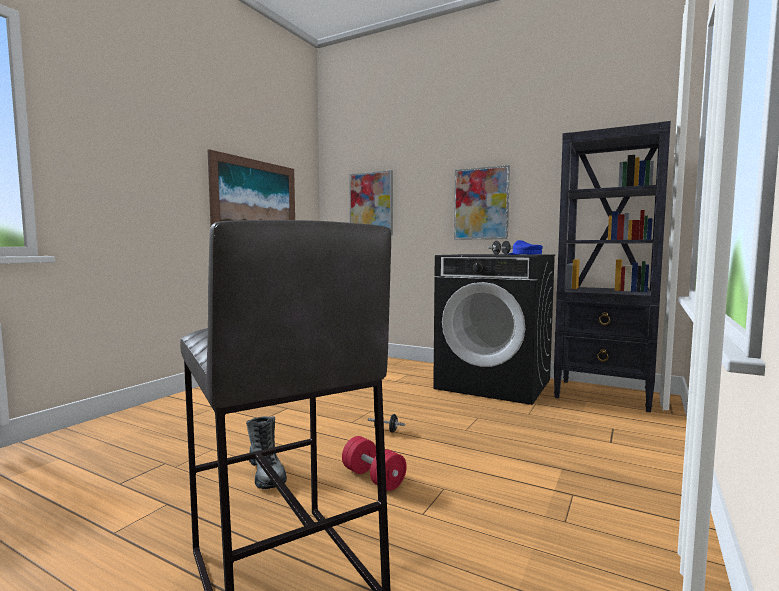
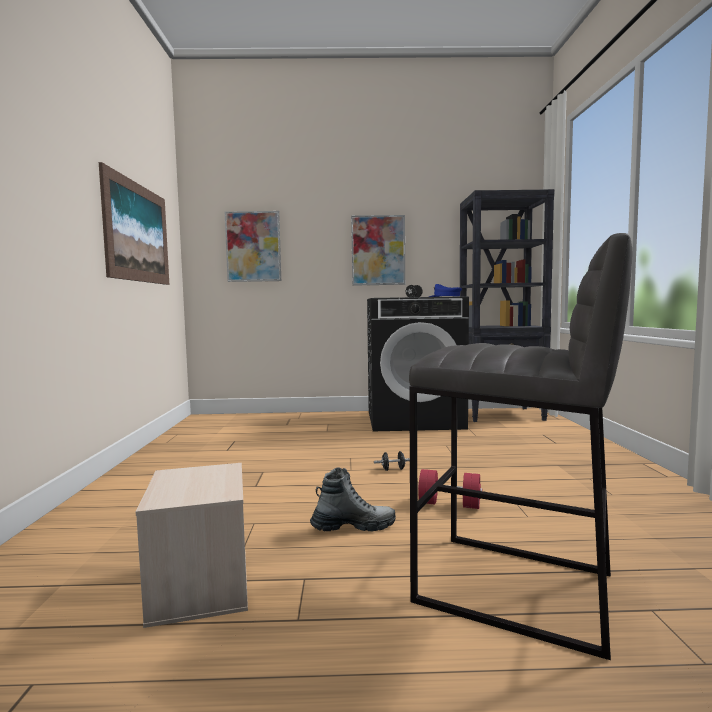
camera: 30 degrees left, 0 degrees up
boot [246,416,287,489] -> boot turned 45 degrees counterclockwise [310,467,396,532]
none -> beige storage box [136,463,248,628]

